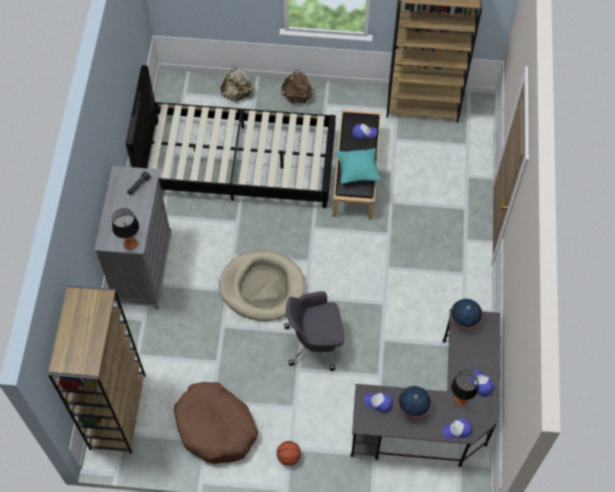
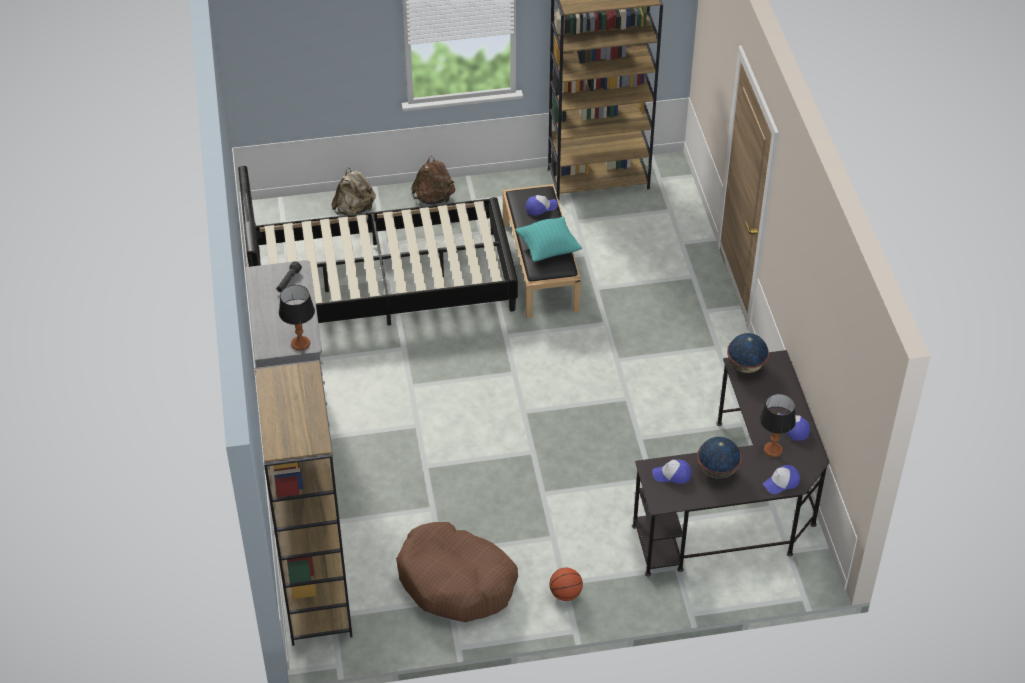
camera: 15 degrees left, 15 degrees down
beige dog bed [219,251,305,321] -> none
grey office chair [284,291,344,371] -> none

